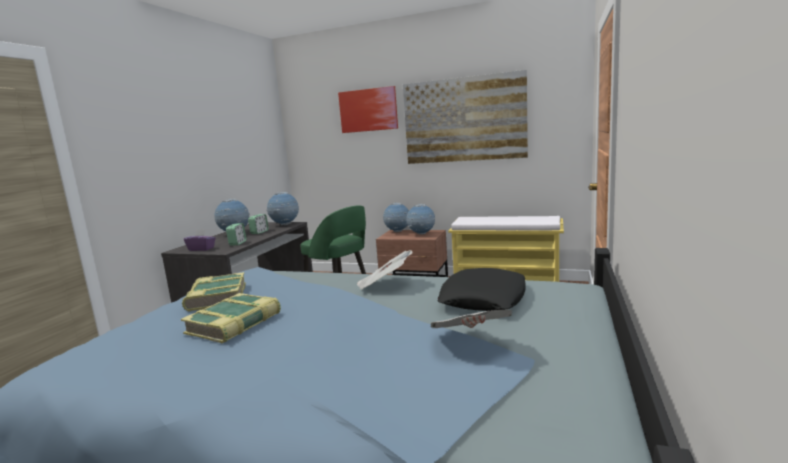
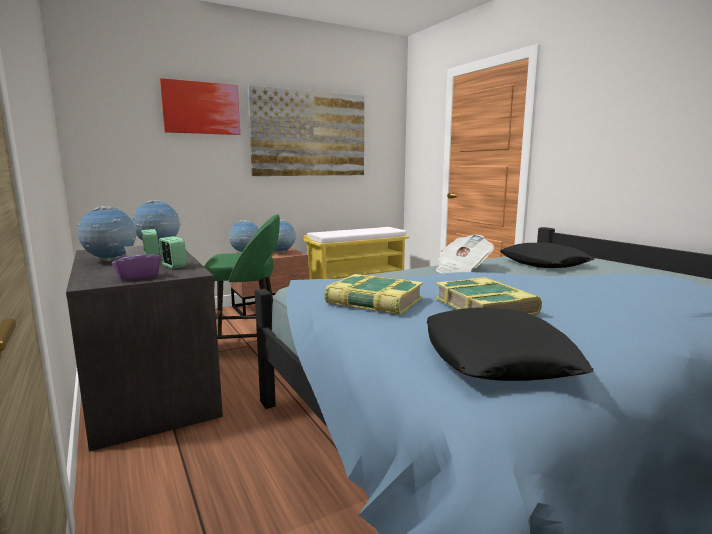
camera: 50 degrees left, 0 degrees up
newspaper [430,310,512,328] -> none
none -> black pillow [427,307,594,381]

